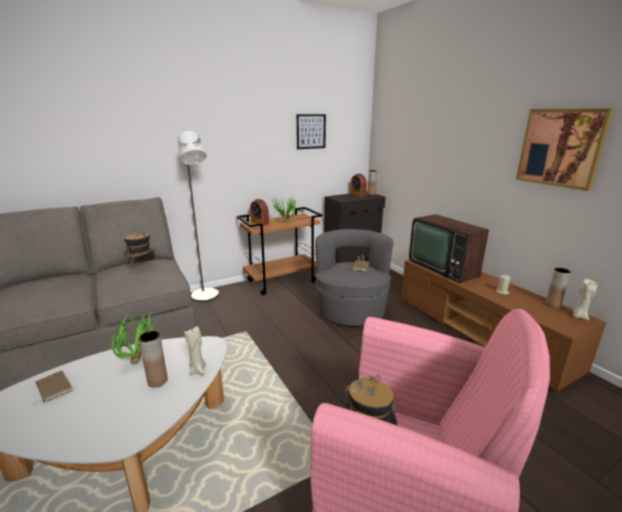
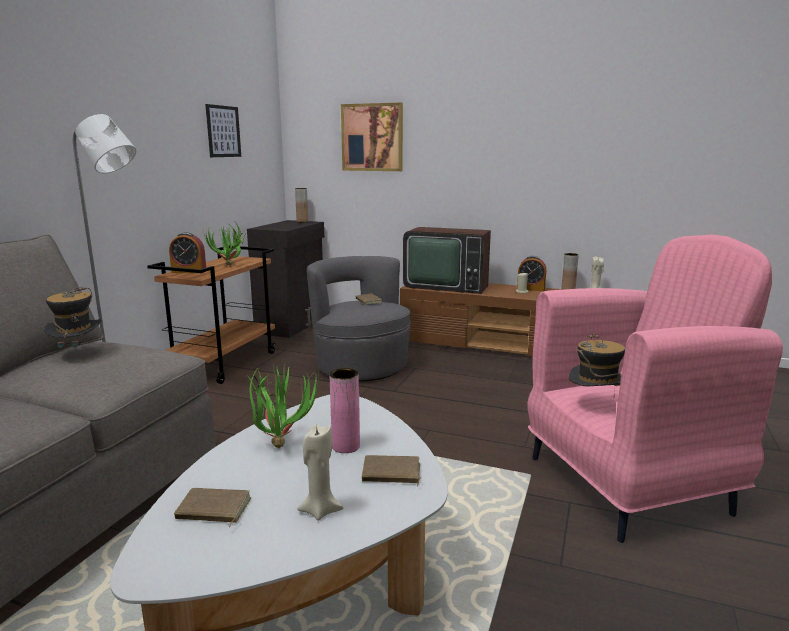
camera: 40 degrees left, 5 degrees down
brown vase [139,331,168,387] -> pink vase [330,368,360,453]
beige candle [184,326,206,375] -> beige candle moved to [297,424,343,521]
alarm clock [350,173,367,197] -> alarm clock moved to [517,256,546,291]
picture [516,109,613,191] -> picture moved to [341,103,403,171]
none -> brown book [362,455,421,486]

